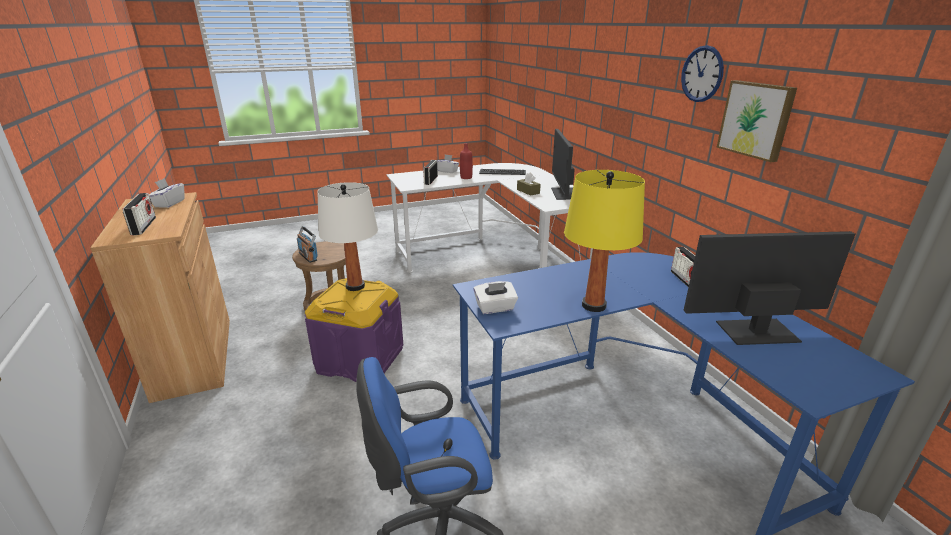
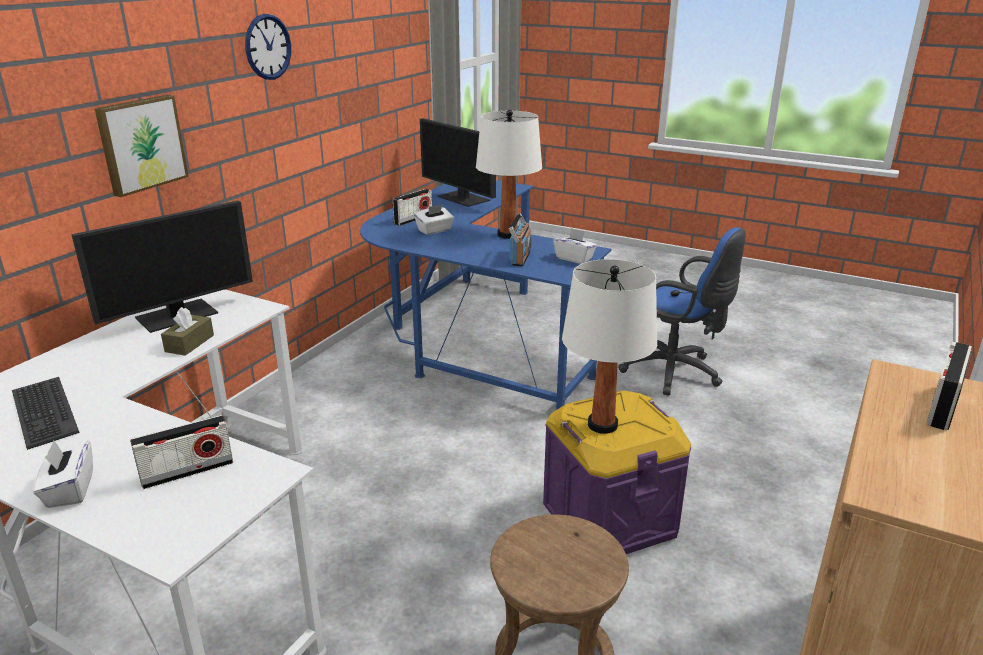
camera: 130 degrees left, 0 degrees up
white tissue box [149,178,184,208] -> white tissue box moved to [414,205,454,235]
radio [297,226,318,263] -> radio moved to [509,213,532,266]
red bottle [460,143,473,179] -> none
yellow table lamp [564,170,645,312] -> white table lamp [476,110,542,239]
picture [716,80,797,162] -> picture moved to [95,95,189,197]

